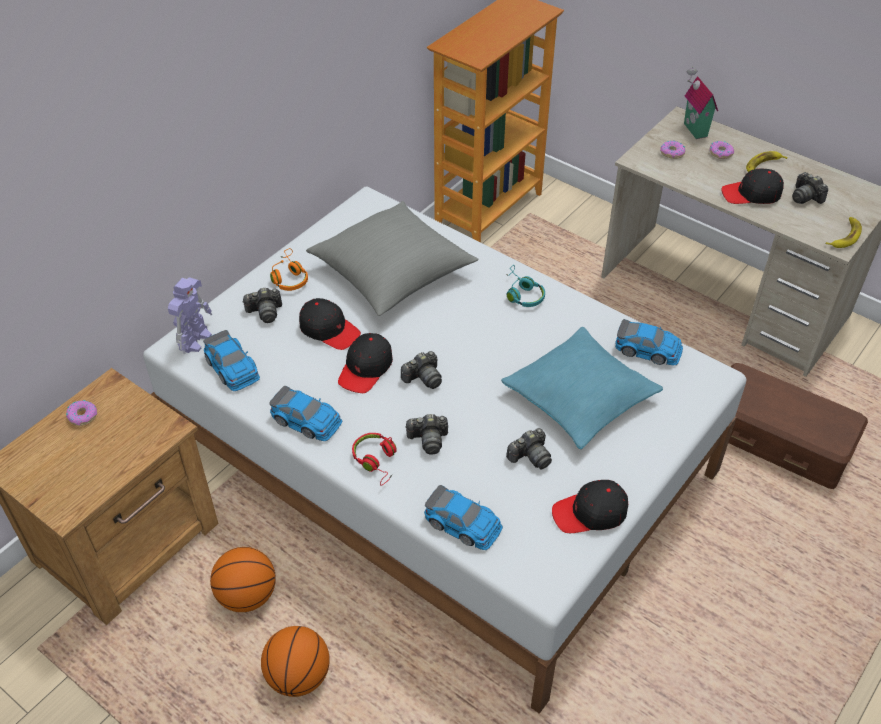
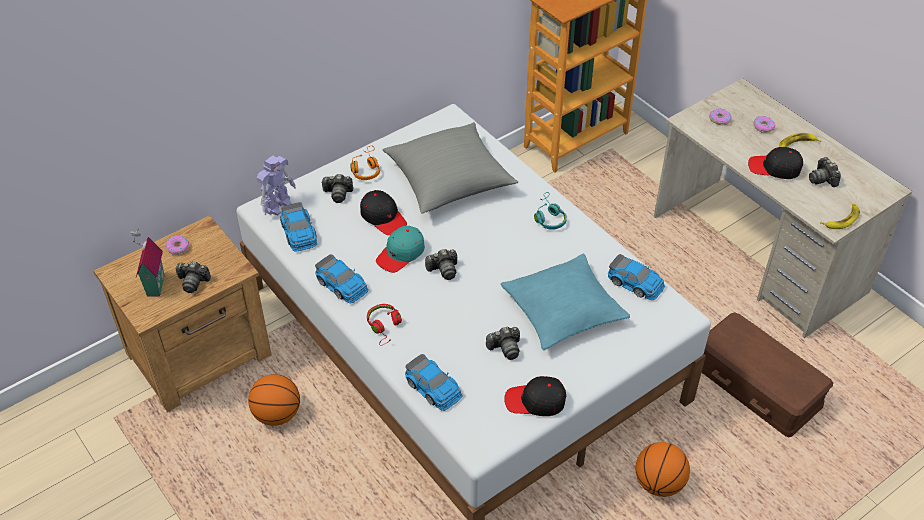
camera: 15 degrees right, 0 degrees up
basketball [261,626,330,697] -> basketball moved to [635,442,690,497]
black cap [338,333,393,393] -> turquoise cap [376,226,425,273]
camera [405,414,448,455] -> camera moved to [176,262,211,293]
toy house [684,69,718,139] -> toy house moved to [130,228,165,297]

